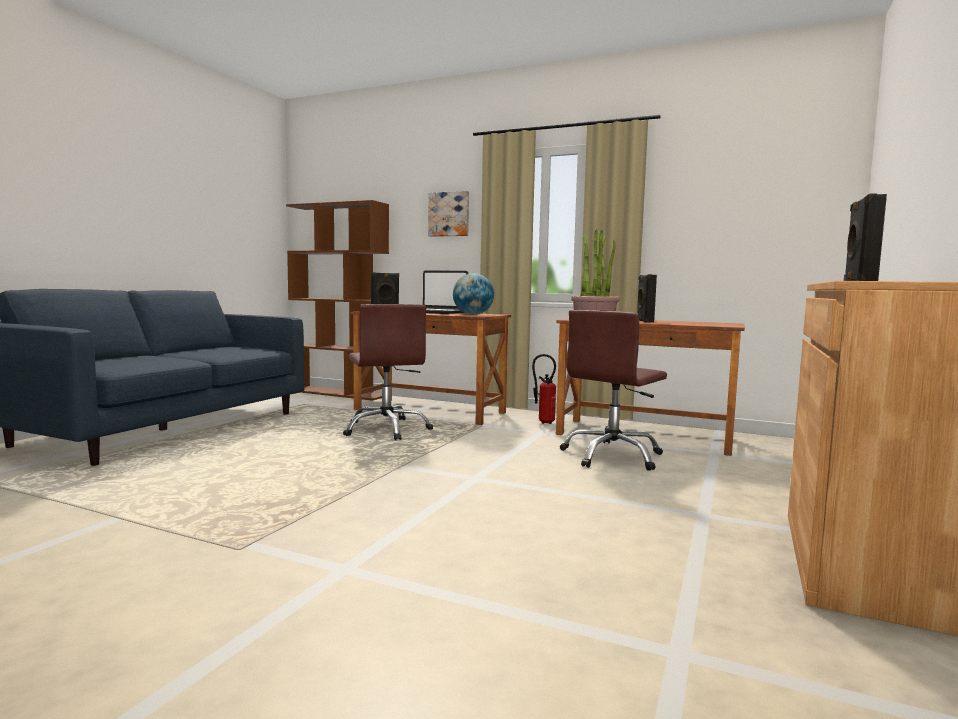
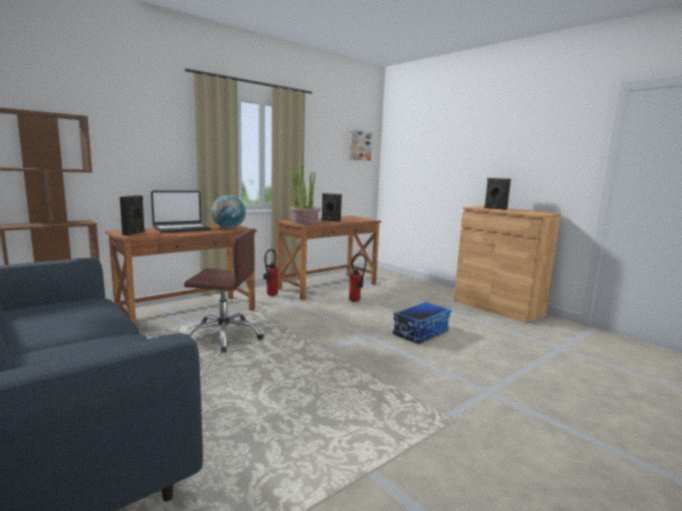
camera: 65 degrees left, 5 degrees up
picture [428,191,469,237] -> picture moved to [349,130,372,161]
brown office chair [560,310,667,471] -> fire extinguisher [349,254,367,302]
none -> storage box [393,302,451,344]

